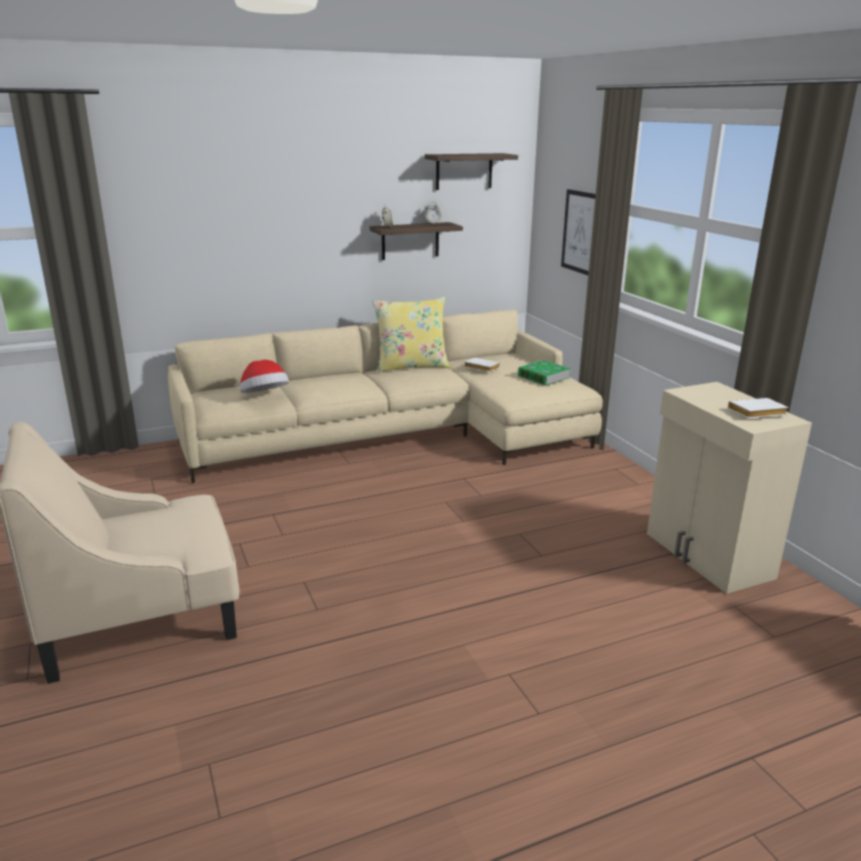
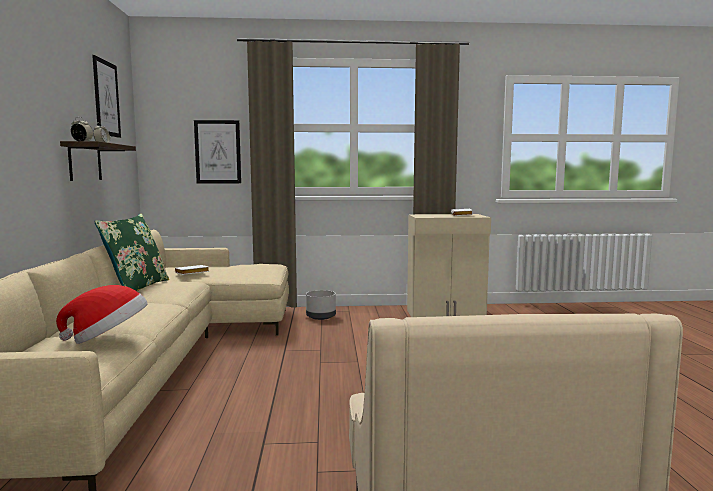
camera: 70 degrees left, 15 degrees down
yellow pillow [373,297,450,372] -> green pillow [94,214,169,291]
shelf [425,153,518,190] -> picture [92,55,121,138]
book [518,360,571,386] -> none
none -> grey planter [306,290,336,320]

